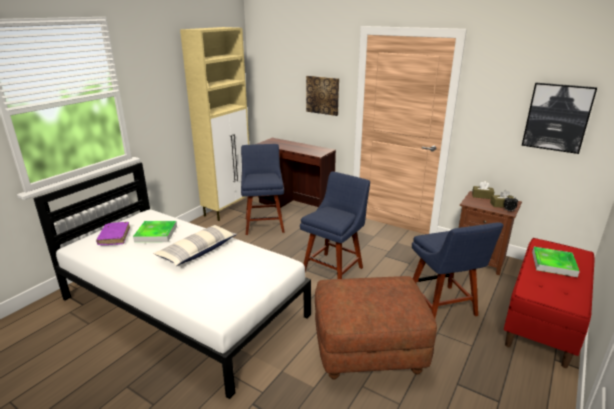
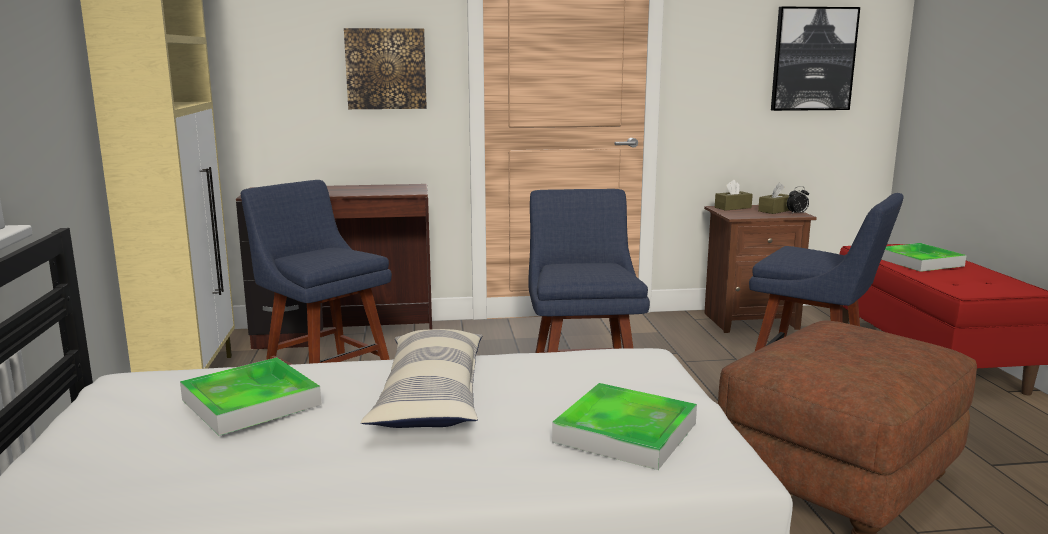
camera: 40 degrees left, 10 degrees down
purple book [96,222,130,245] -> none
none -> tray [552,383,697,470]

